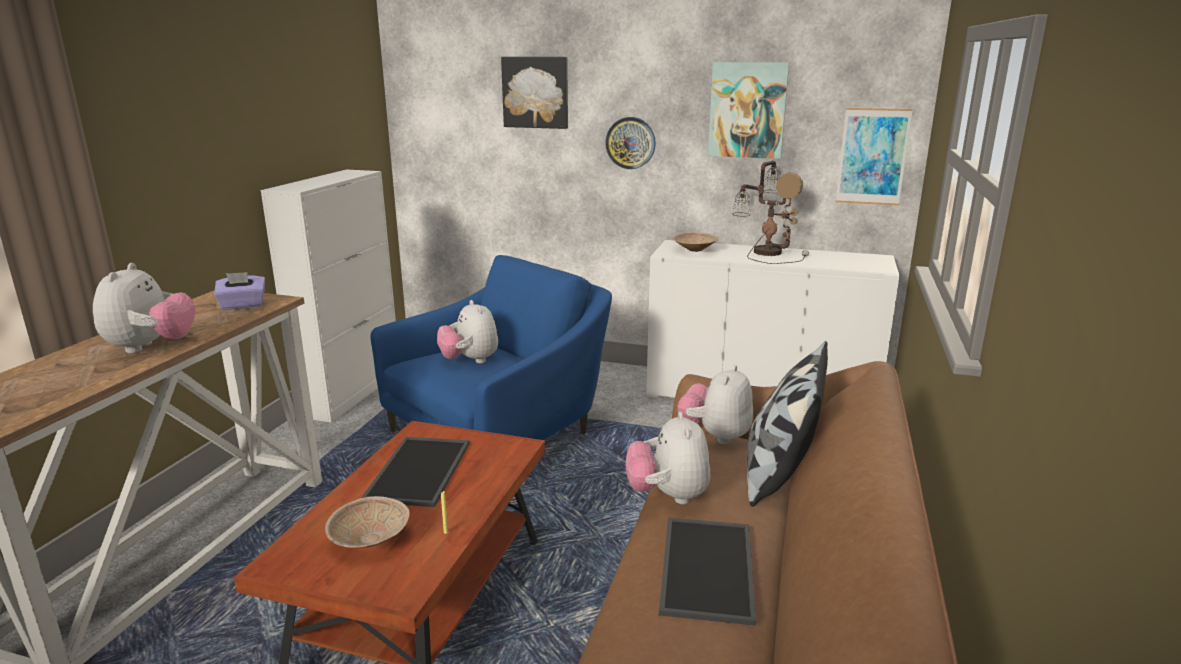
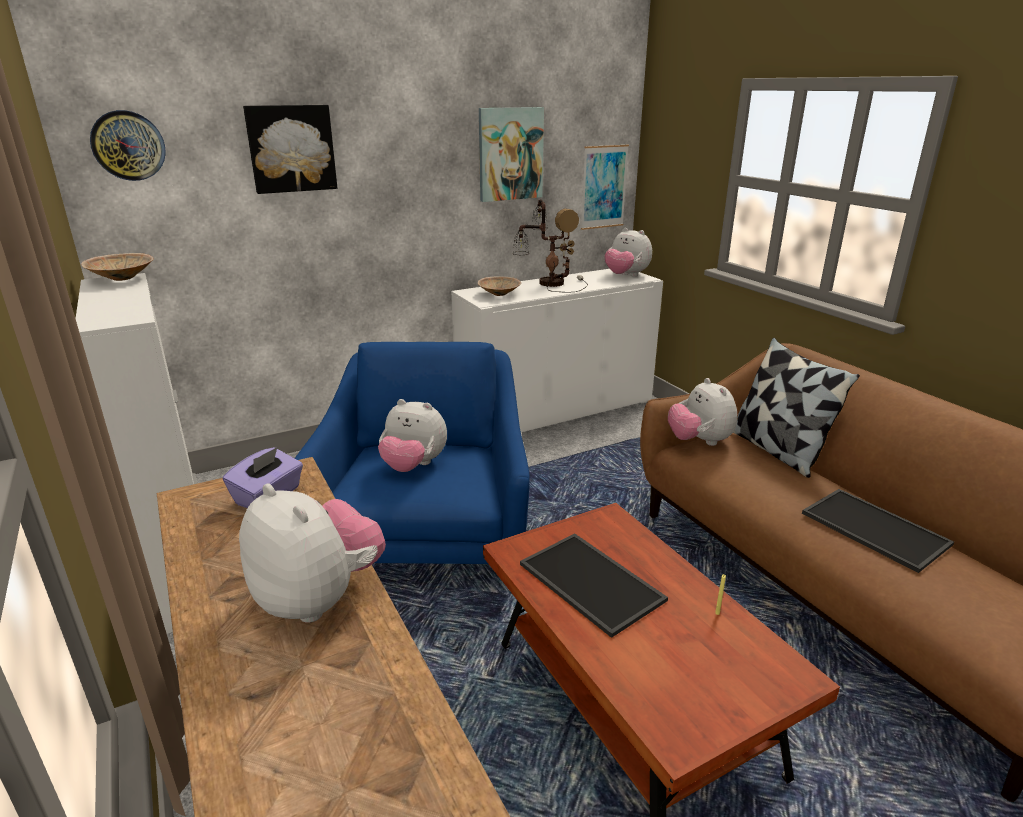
camera: 45 degrees left, 5 degrees up
beige bowl [325,496,410,548] -> beige bowl moved to [81,253,154,281]
wall clock [605,117,656,169] -> wall clock moved to [90,110,166,181]
plush toy [626,412,711,504] -> plush toy moved to [605,228,652,277]

